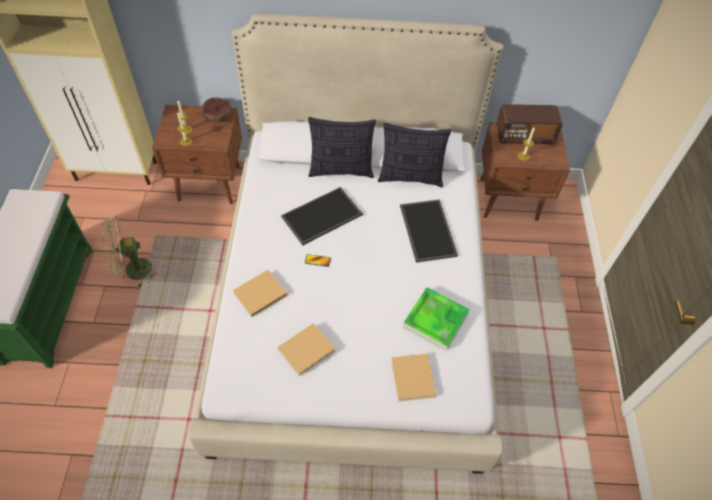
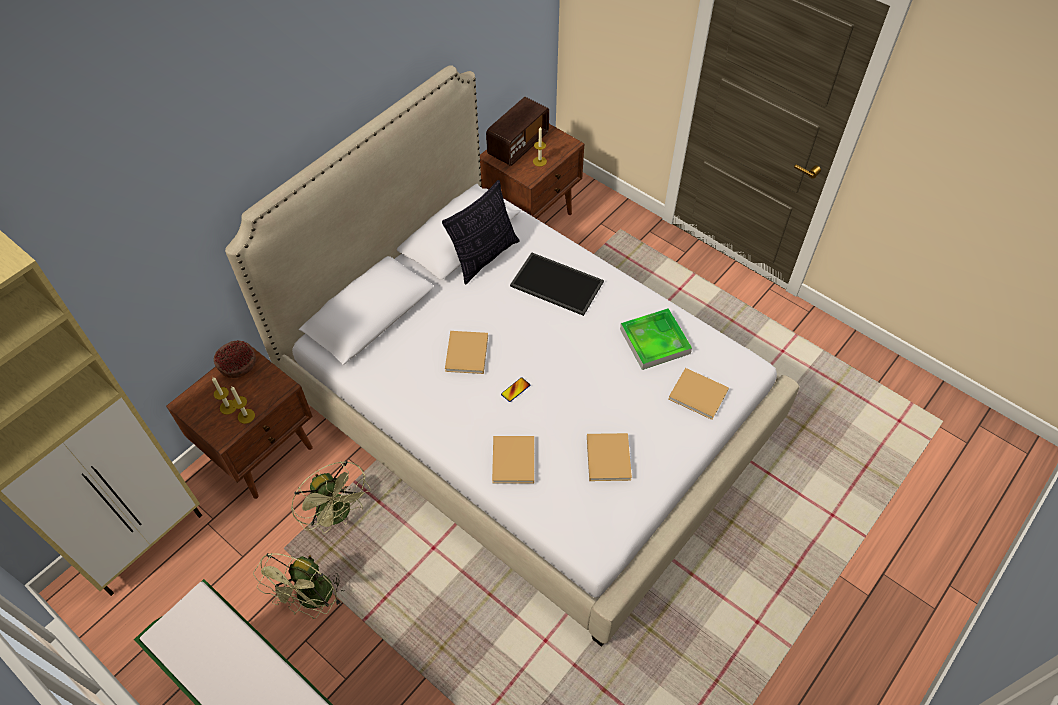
camera: 50 degrees left, 0 degrees up
tray [281,187,363,245] -> beige book [445,331,488,374]
pillow [308,117,376,178] -> none
none -> green fan [291,461,371,533]

